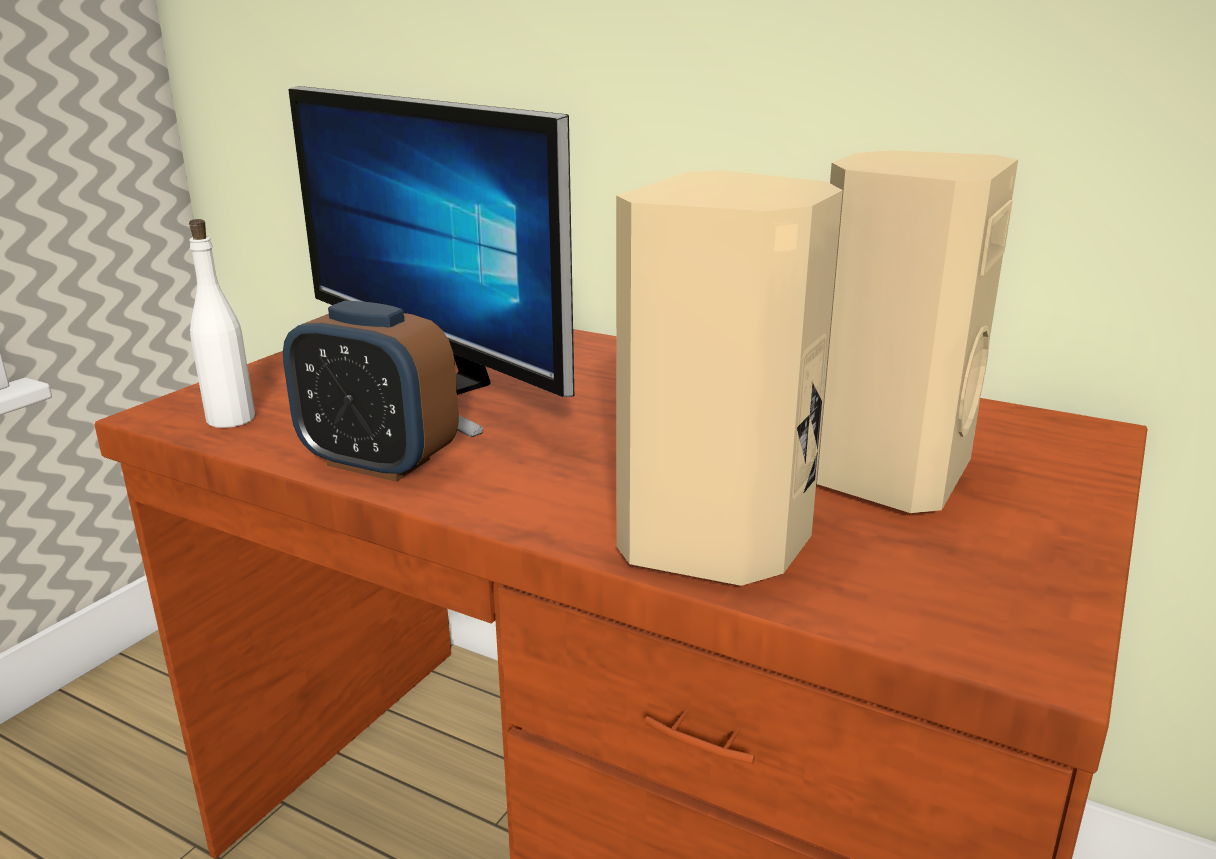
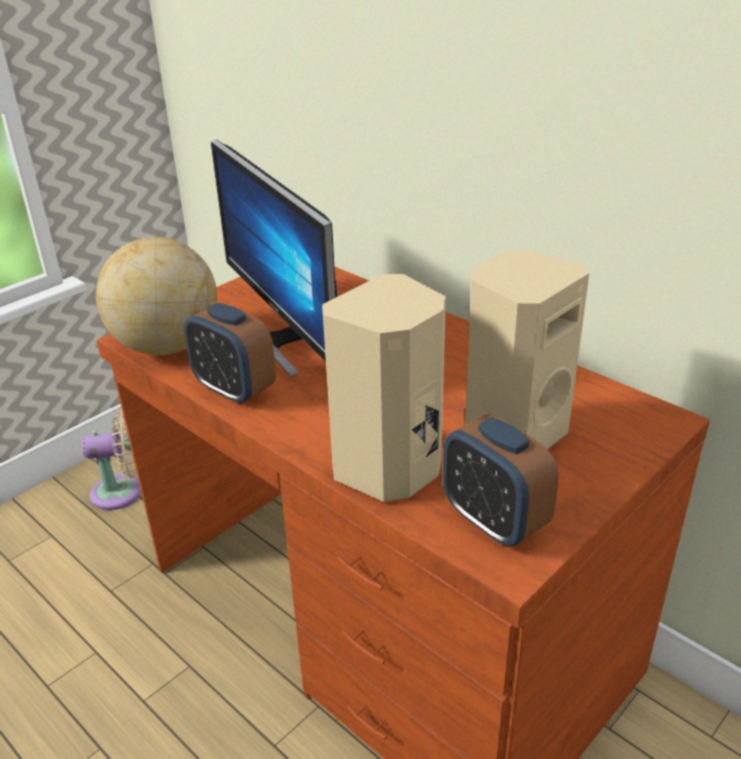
camera: 15 degrees right, 10 degrees up
white bottle [189,219,255,428] -> globe [96,237,217,355]
none -> beige fan [82,409,141,510]
none -> alarm clock [443,414,559,546]

